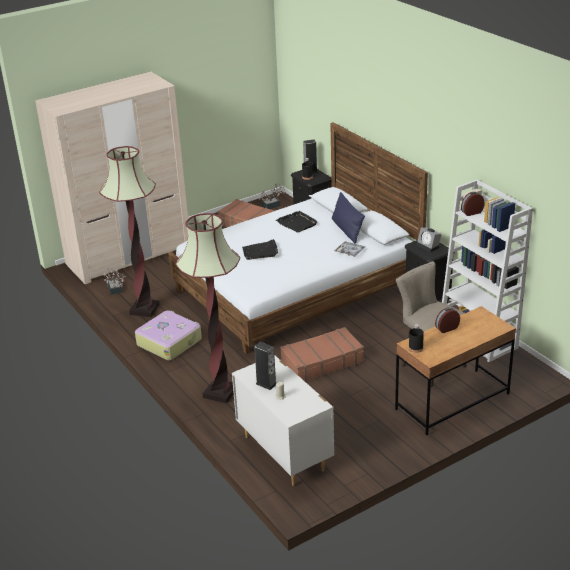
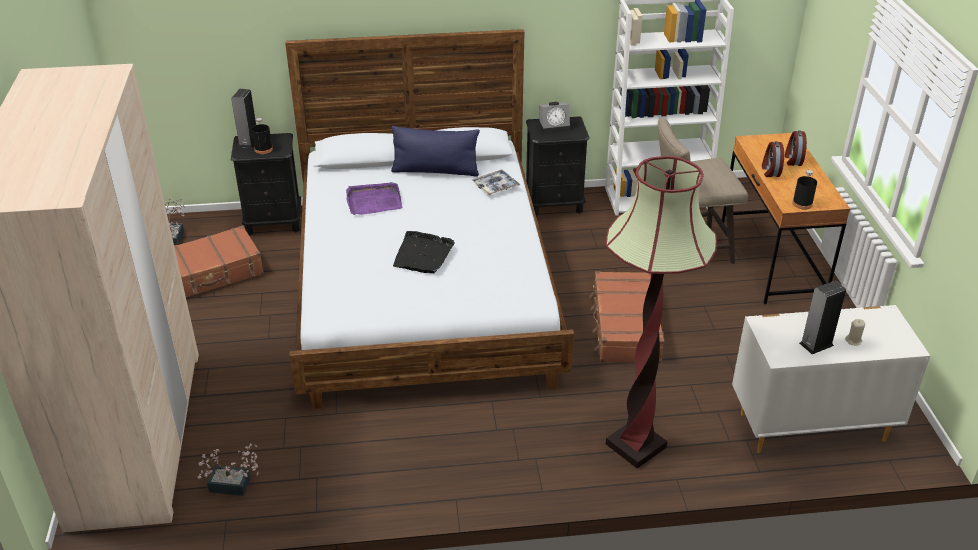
camera: 65 degrees left, 5 degrees up
floor lamp [99,146,160,317] -> none
suitcase [135,311,202,360] -> none
black tray [276,211,317,232] -> purple tray [346,182,403,215]
alarm clock [461,192,485,216] -> alarm clock moved to [785,130,807,166]

